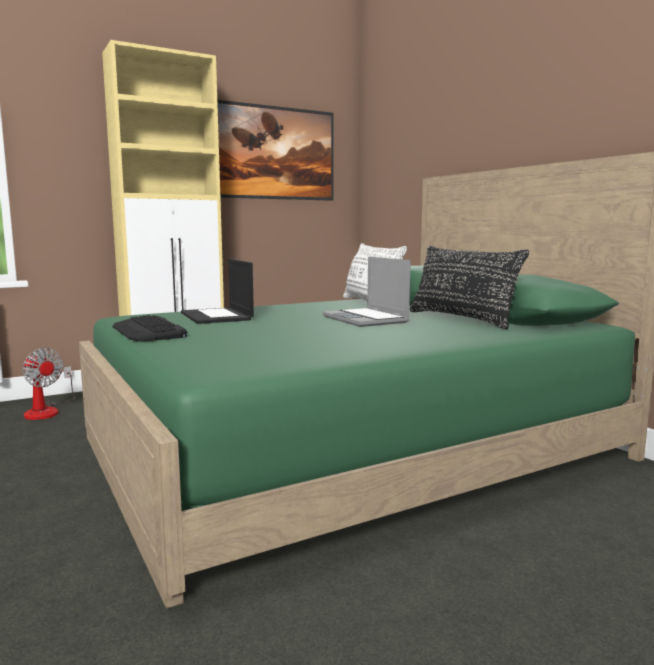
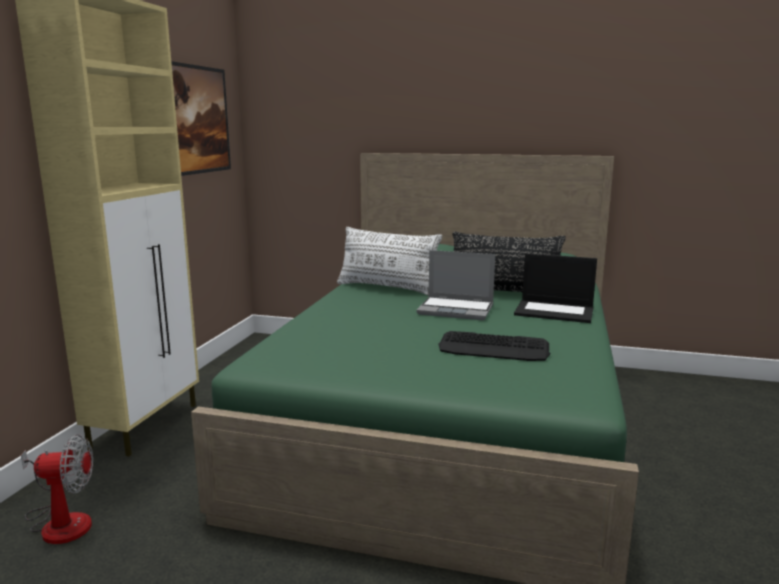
camera: 45 degrees left, 5 degrees up
keyboard [113,315,188,342] -> keyboard moved to [438,331,550,361]
laptop [181,259,254,324] -> laptop moved to [514,253,597,323]

